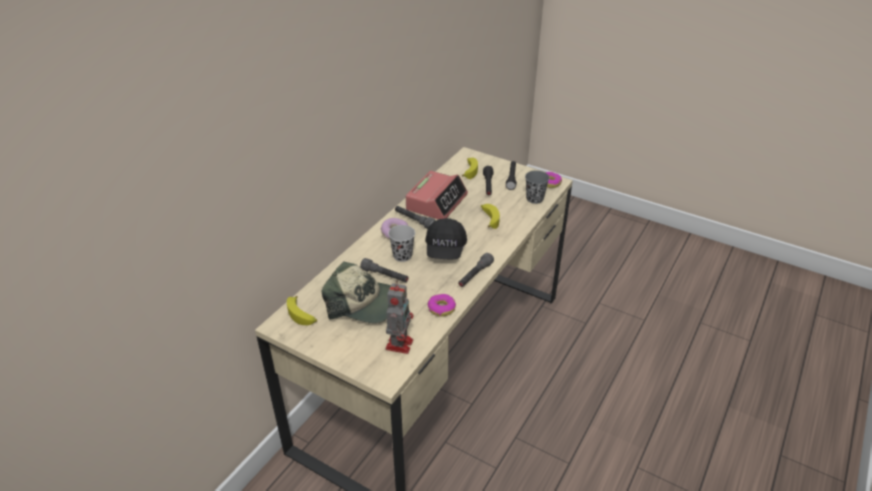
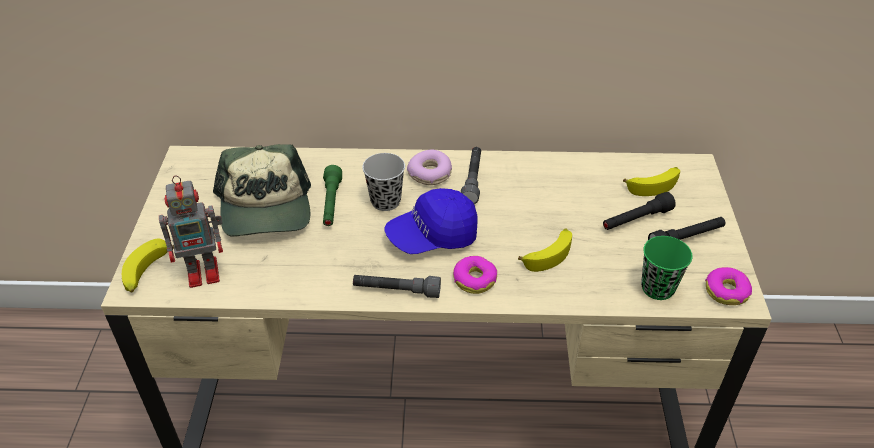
camera: 60 degrees right, 5 degrees up
banana [287,296,317,325] -> banana moved to [122,239,174,292]
grey flashlight [360,258,408,282] -> green flashlight [323,165,342,226]
alarm clock [406,171,468,219] -> none
black cap [425,218,467,259] -> blue cap [385,188,477,254]
donut [428,294,456,317] -> donut moved to [453,256,497,294]
grey cup [525,171,549,204] -> green cup [641,236,692,300]

